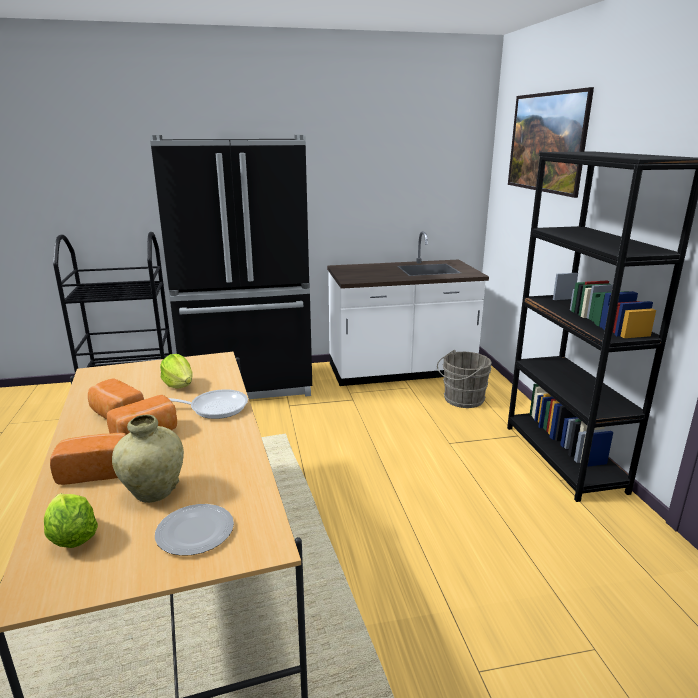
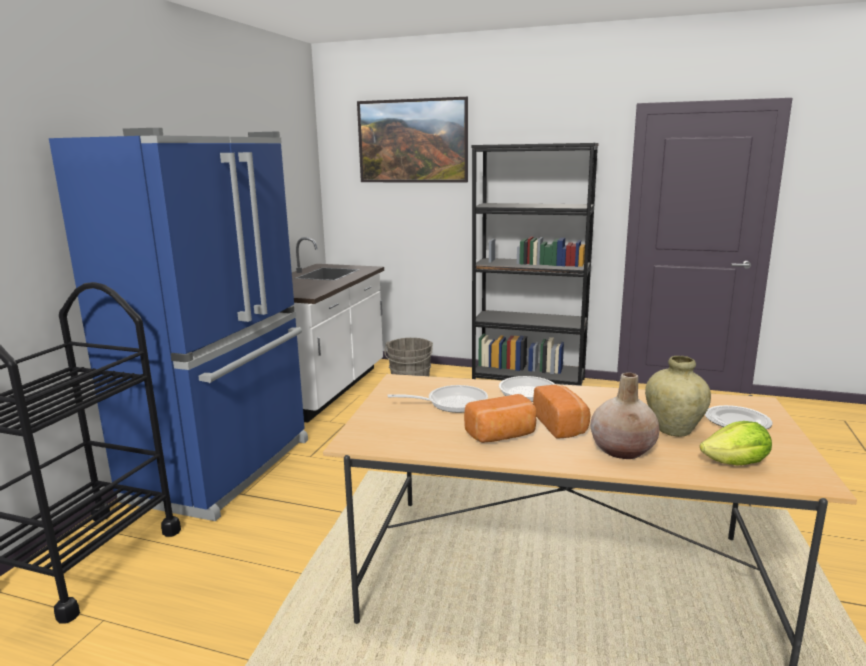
camera: 60 degrees left, 5 degrees down
bread [50,433,126,485] -> beige vase [590,372,660,459]
black fridge [150,135,312,399] -> blue fridge [49,128,308,521]
lettuce [160,354,193,389] -> frying pan [388,385,488,413]

